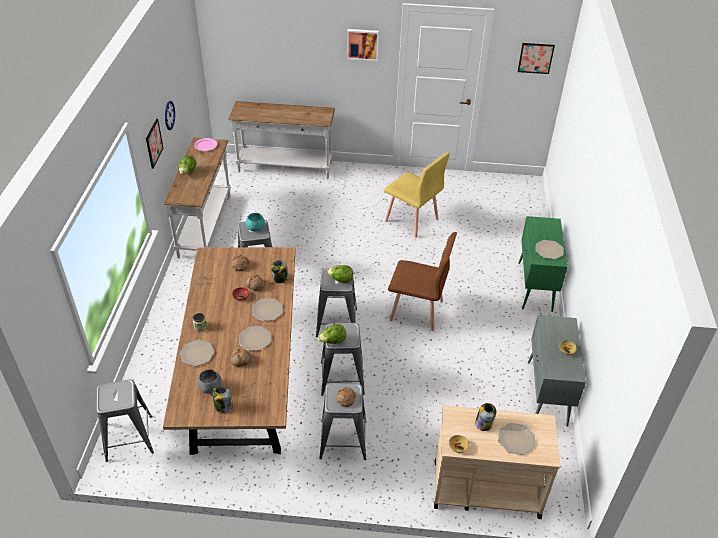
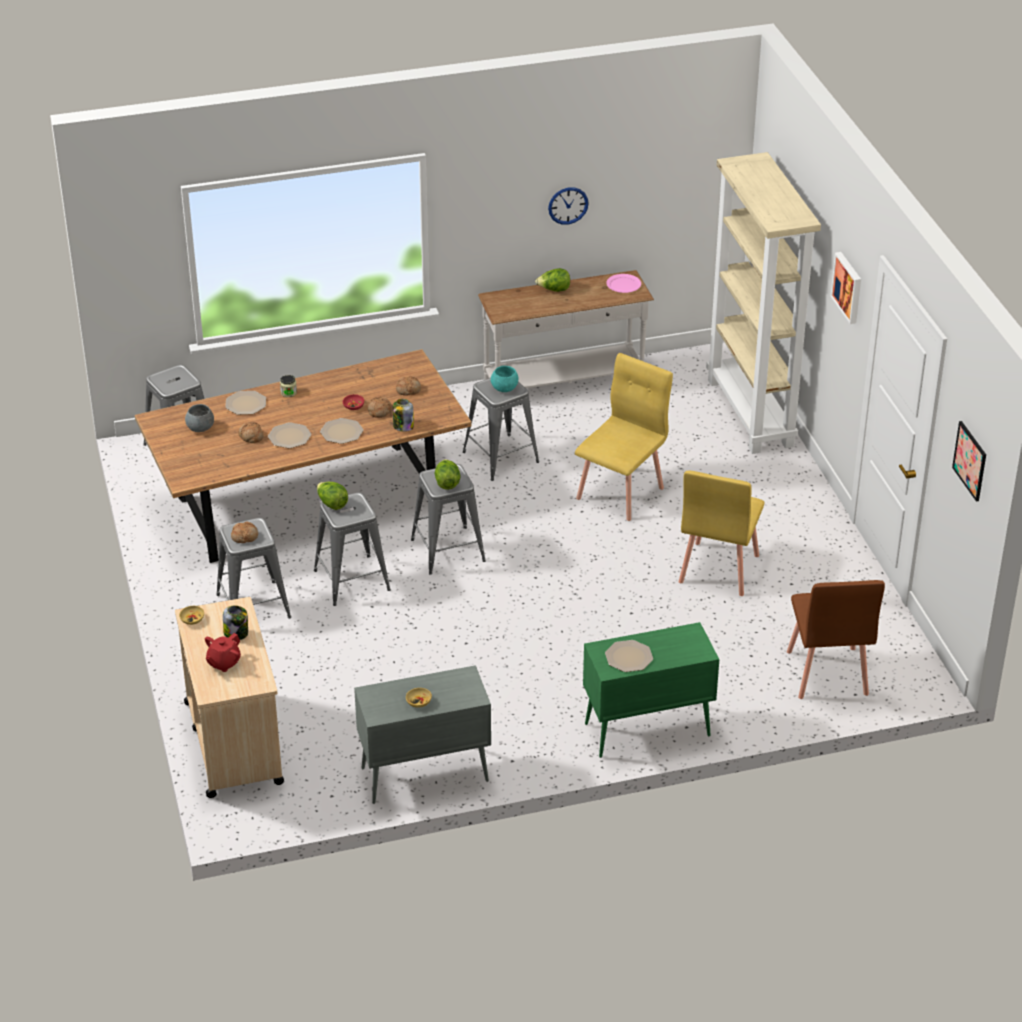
camera: 70 degrees right, 5 degrees down
picture [146,119,164,169] -> none
jar [212,386,233,413] -> none
white console table [228,101,335,179] -> beige bookcase [706,152,821,454]
brown chair [388,232,457,331] -> brown chair moved to [787,580,885,699]
plate [498,423,535,455] -> red teapot [205,633,241,672]
none -> yellow chair [575,353,673,521]

